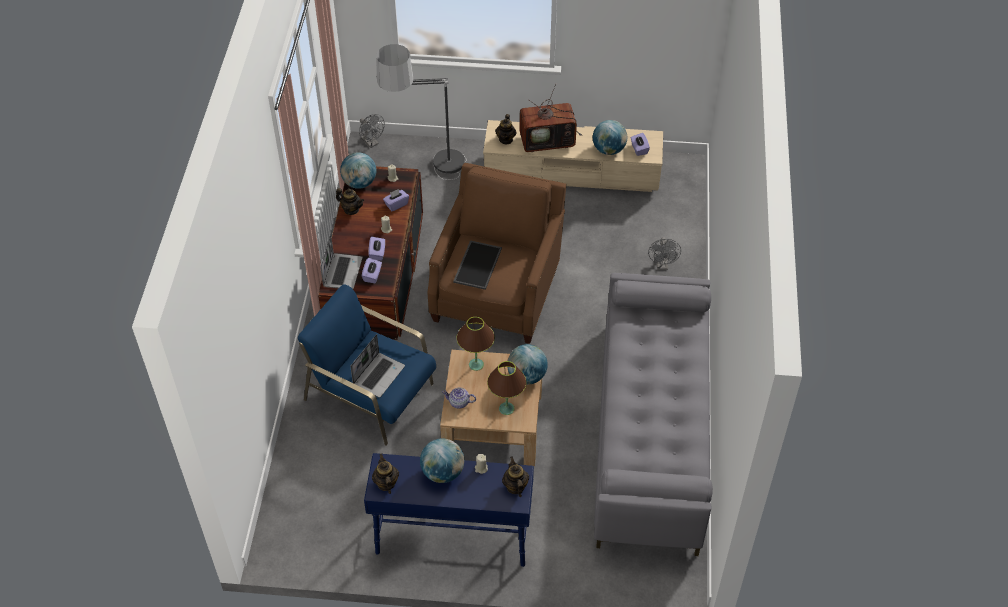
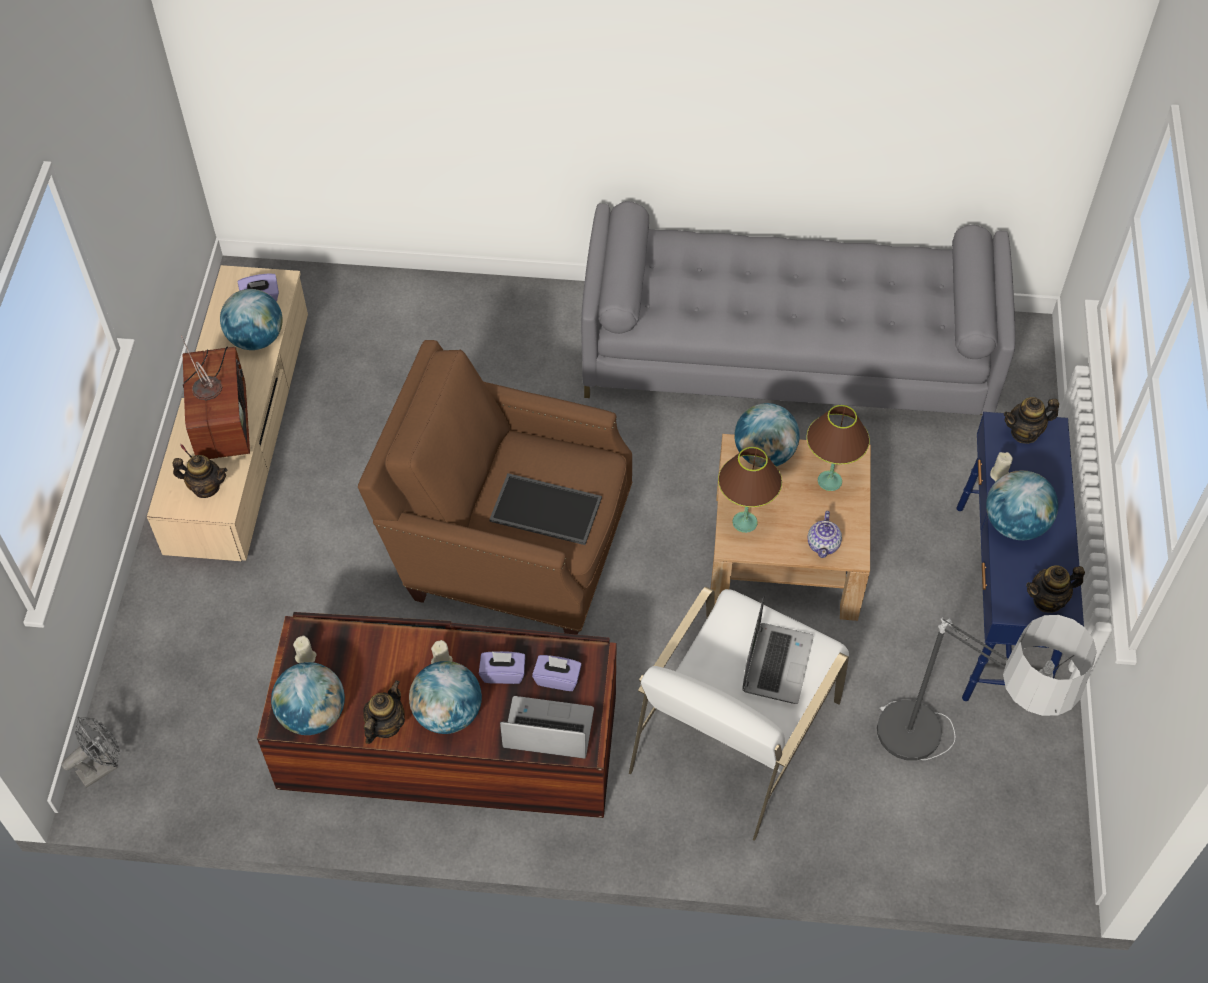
camera: 90 degrees left, 5 degrees up
blue armchair [298,284,436,446] -> white armchair [629,587,849,841]
laptop [350,334,405,398] -> laptop turned 75 degrees clockwise [742,596,814,704]
floor lamp [376,44,467,180] -> floor lamp moved to [877,615,1096,761]
purple tissue box [383,189,409,211] -> none
grey fan [648,237,681,270] -> none
none -> globe [409,661,482,734]

